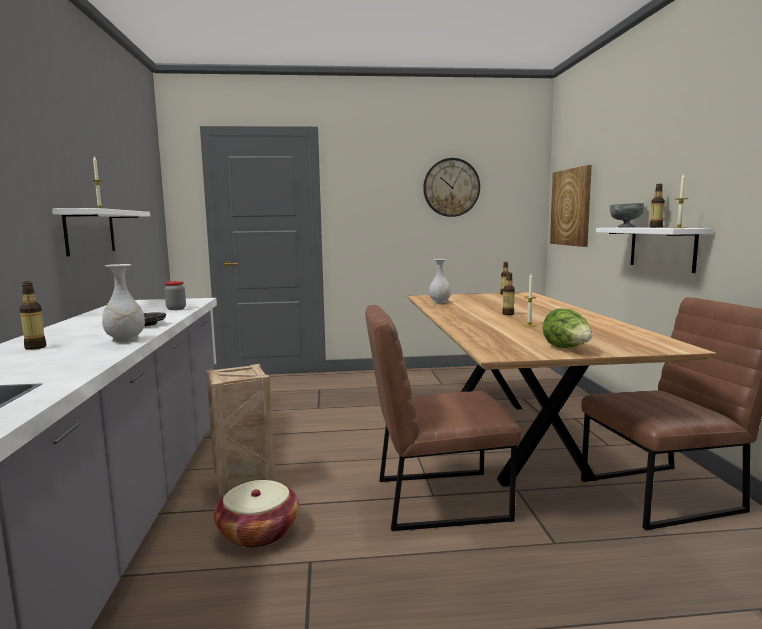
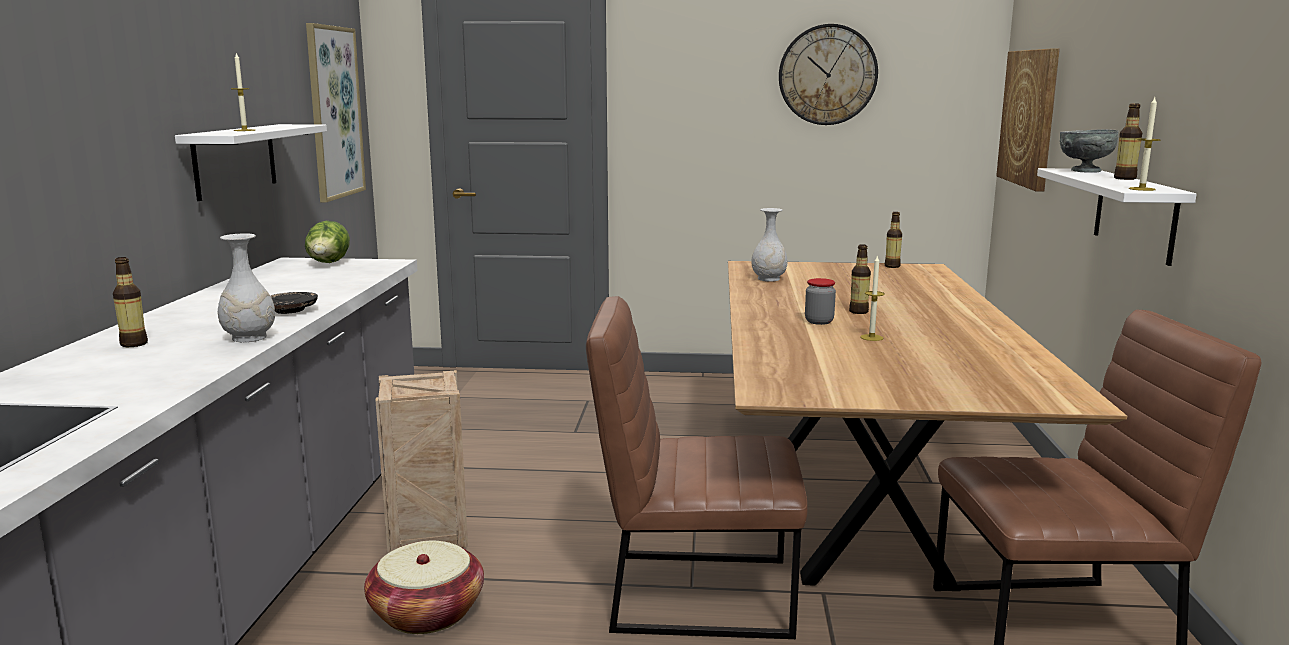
camera: 10 degrees right, 5 degrees up
jar [164,281,186,310] -> jar moved to [805,278,836,325]
lettuce [543,308,592,348] -> lettuce moved to [305,221,350,263]
none -> picture [306,23,366,202]

